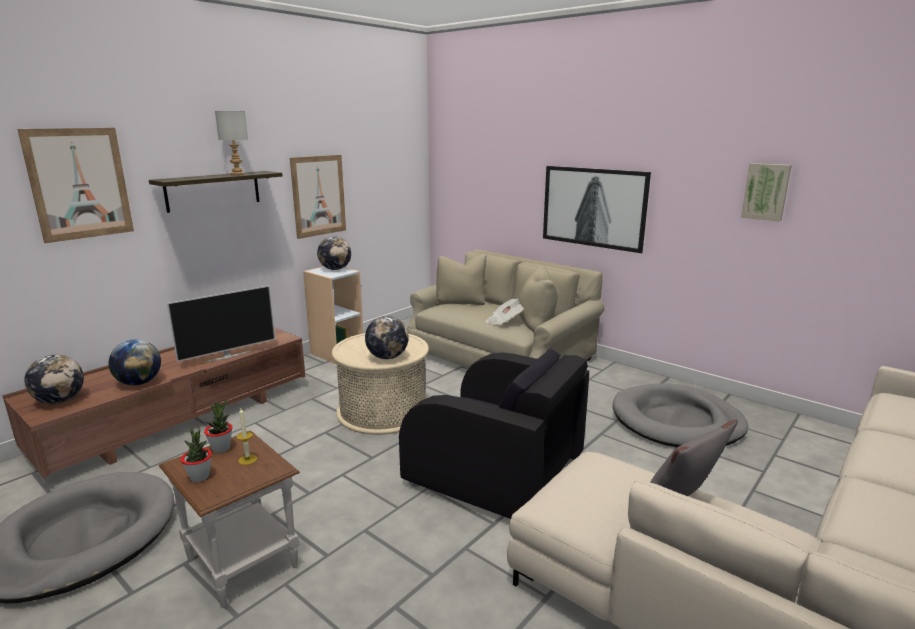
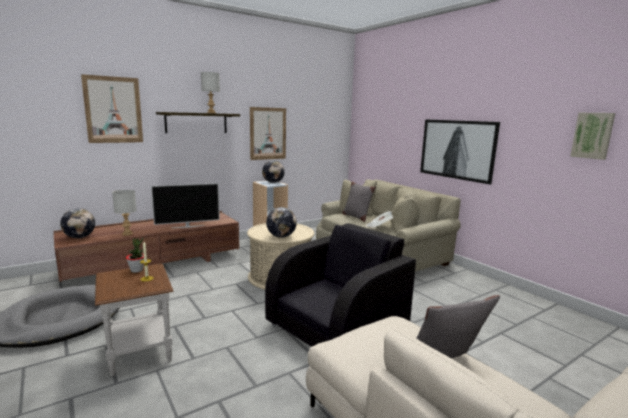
camera: 15 degrees right, 5 degrees down
globe [109,339,161,385] -> grey table lamp [112,190,137,236]
potted plant [181,429,212,482] -> none
black armchair [399,349,589,519] -> black armchair turned 90 degrees counterclockwise [265,223,416,347]
grey dog bed [612,384,748,448] -> none
none -> grey pillow [342,181,376,222]

